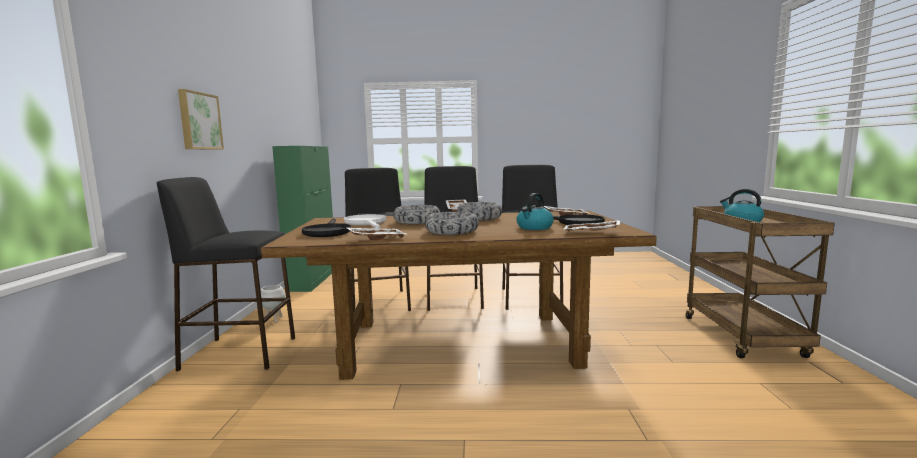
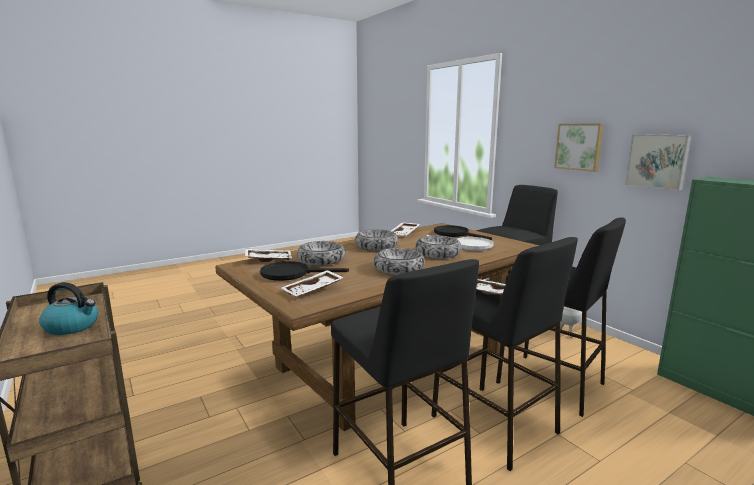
camera: 145 degrees right, 5 degrees up
kettle [517,193,554,230] -> bowl [297,241,345,266]
none -> picture [625,134,692,191]

